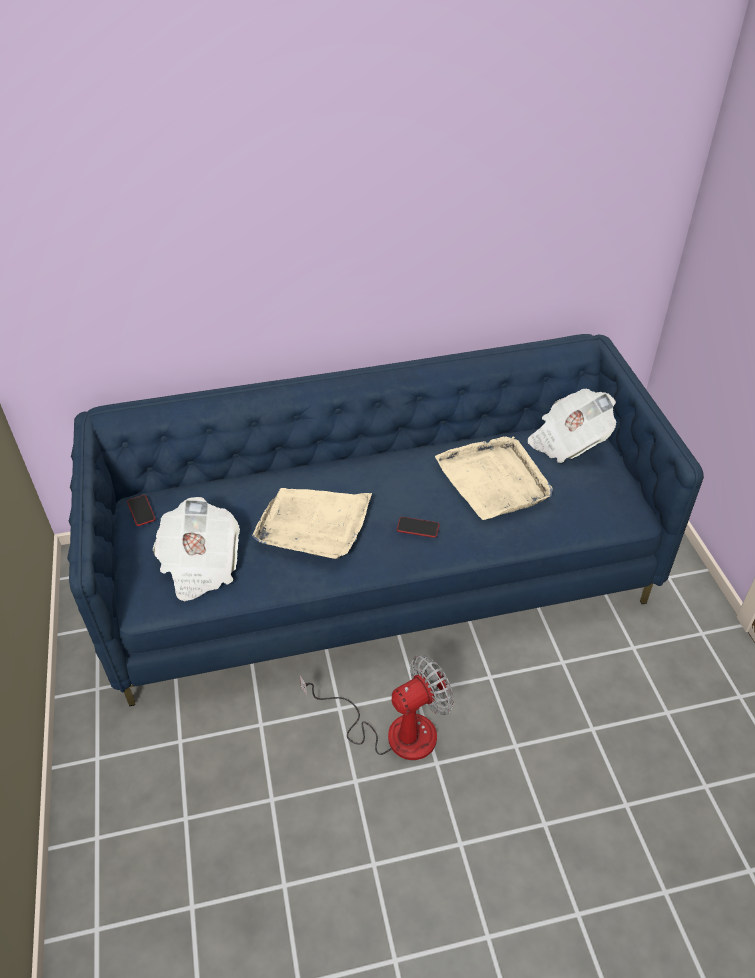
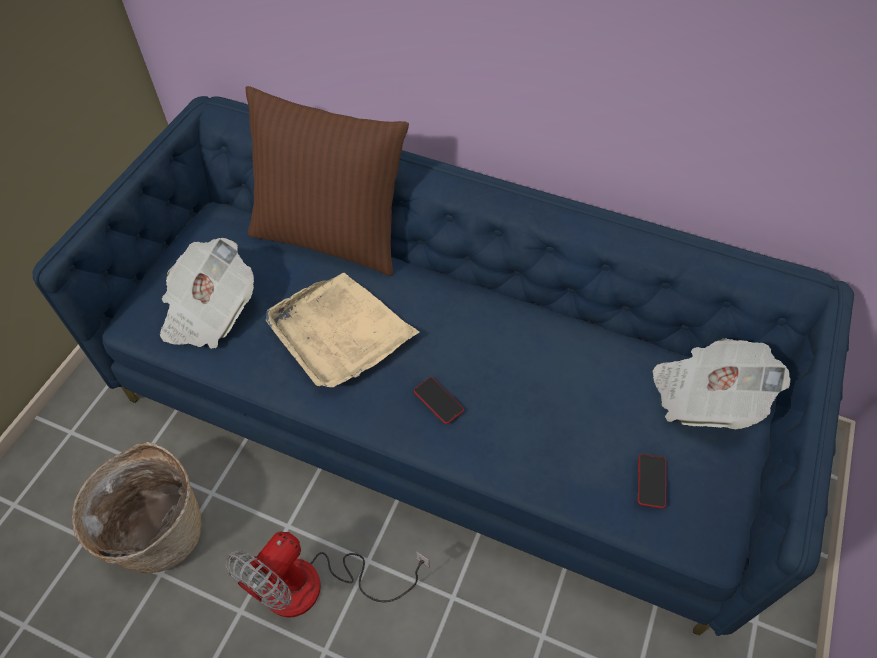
camera: 35 degrees right, 10 degrees up
phone [127,495,156,526] -> phone moved to [638,454,667,509]
fan [299,655,454,760] -> fan turned 120 degrees clockwise [226,532,429,618]
beige tray [435,437,553,520] -> none
none -> basket [72,442,202,573]
none -> brown pillow [246,86,409,276]

